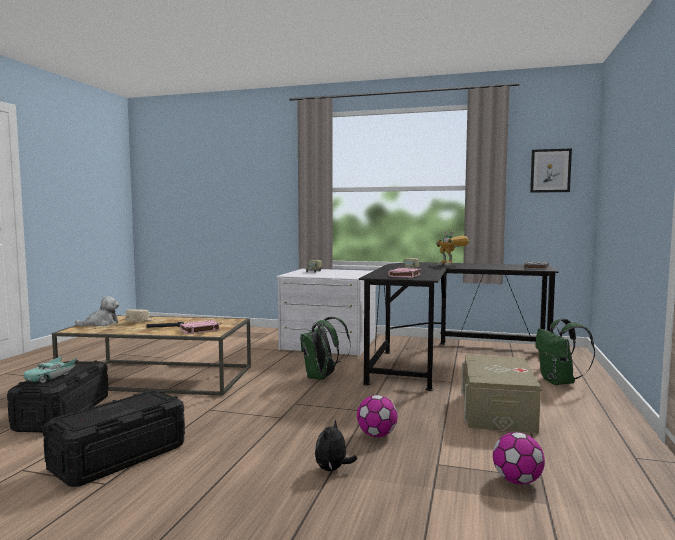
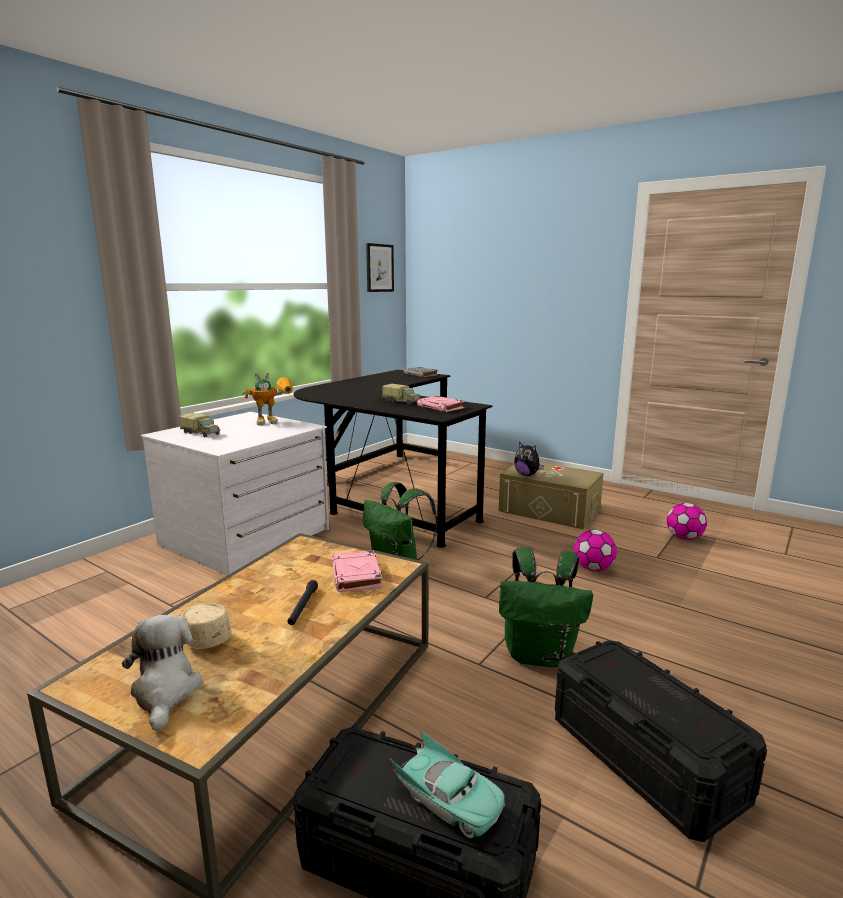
camera: 70 degrees left, 10 degrees up
plush toy [315,420,357,471] -> plush toy moved to [514,442,544,476]
toy robot [436,231,470,266] -> toy robot moved to [242,372,293,426]
green backpack [536,318,595,385] -> green backpack moved to [499,547,593,667]

